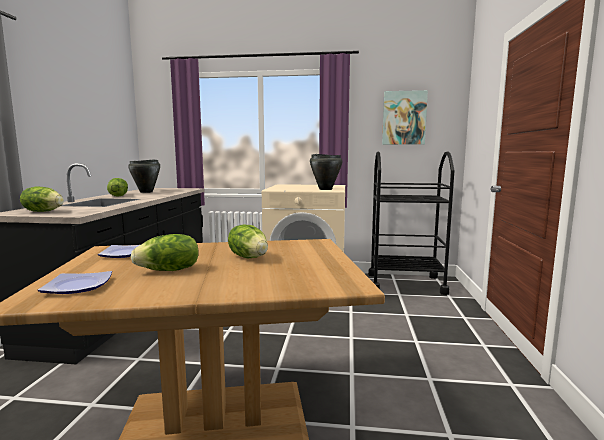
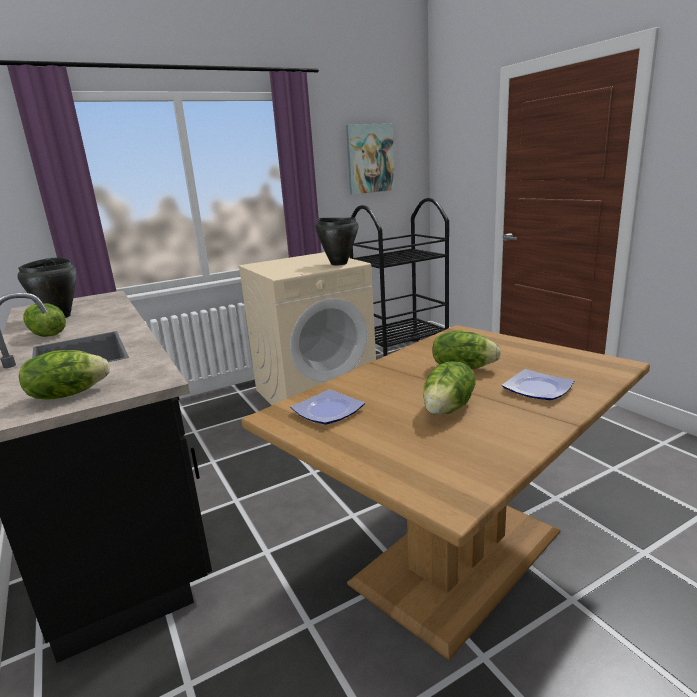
camera: 35 degrees left, 10 degrees up
plate [37,271,112,294] -> plate moved to [502,369,574,400]

